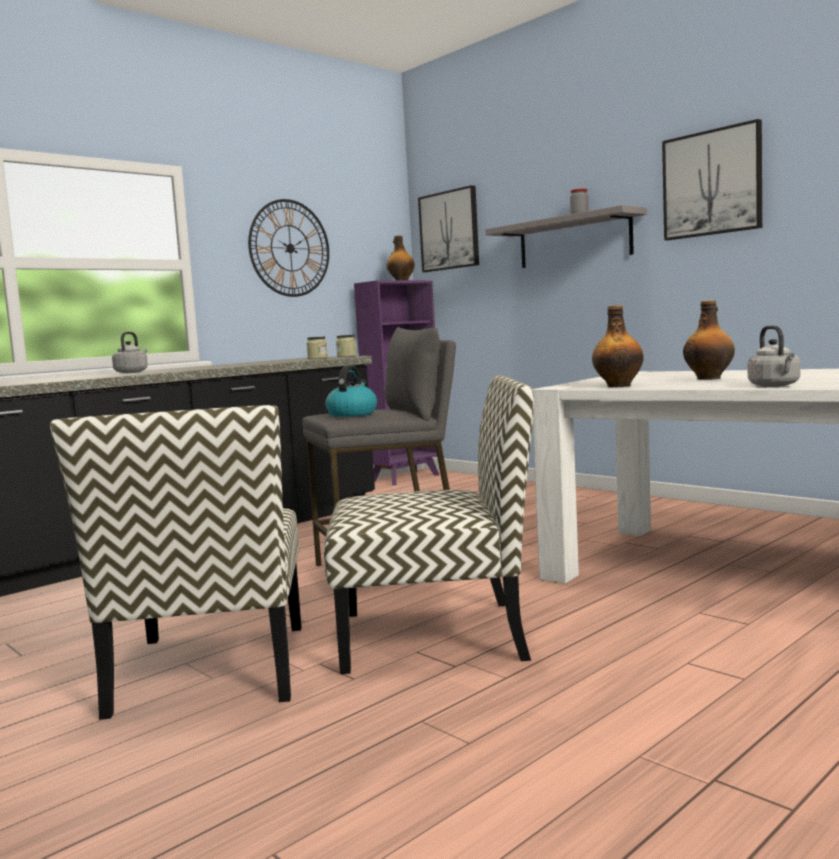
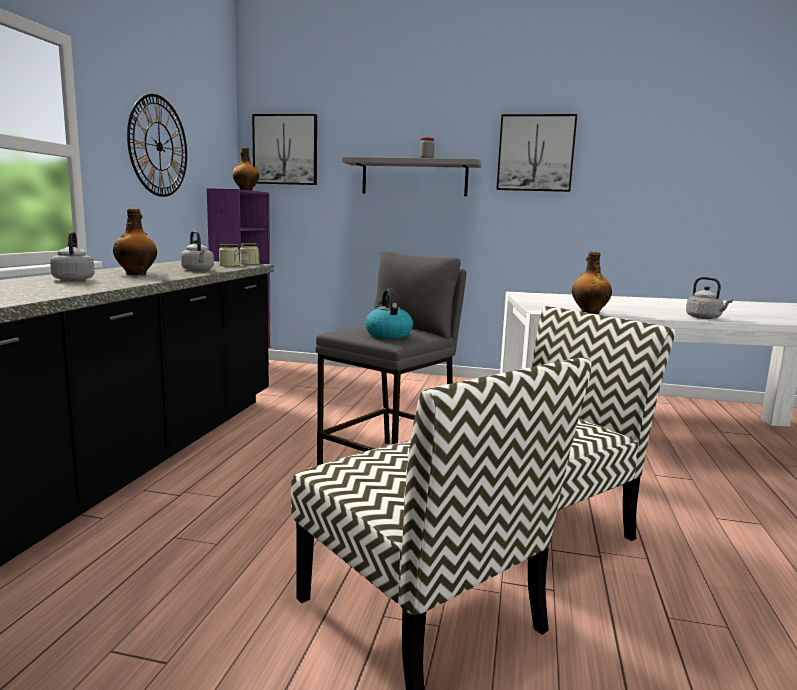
camera: 35 degrees left, 5 degrees up
bottle [683,300,735,380] -> bottle moved to [113,208,157,275]
none -> grey kettle [181,231,214,271]

